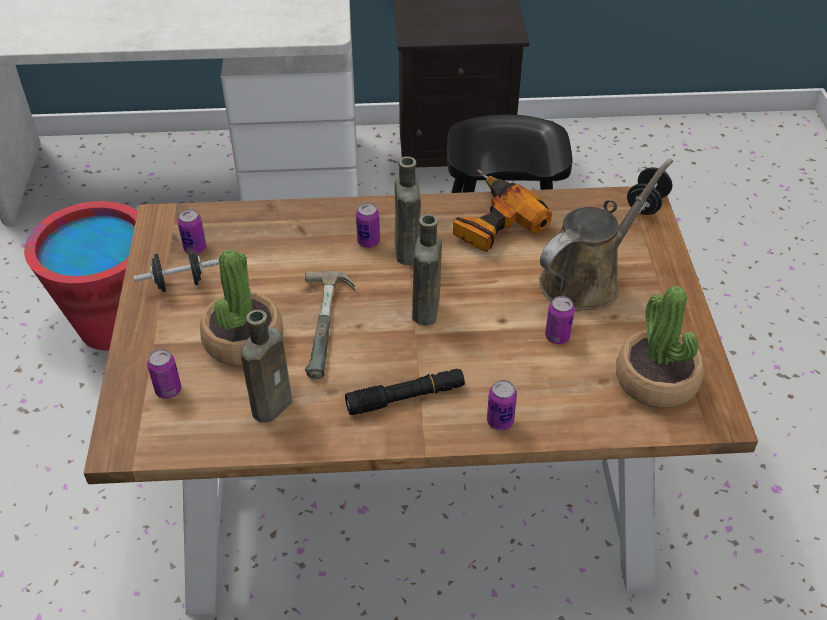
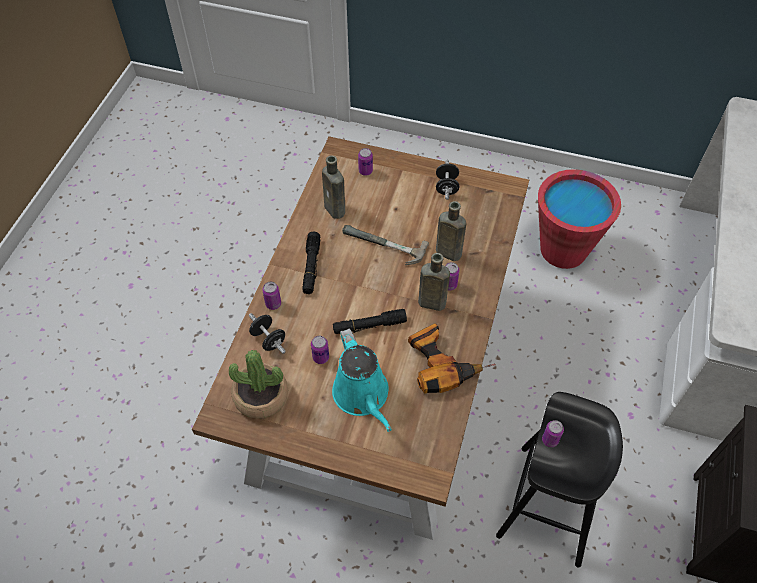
camera: 110 degrees right, 10 degrees up
can [177,209,206,254] -> can moved to [542,420,564,447]
potted plant [200,249,284,367] -> none
brown bottle [412,214,442,326] -> brown bottle moved to [436,201,466,261]
brown watering can [539,159,673,311] -> turquoise watering can [332,329,392,432]
black dumbbell [627,167,672,215] -> black dumbbell moved to [249,313,286,354]
none -> black flashlight [333,309,407,334]

